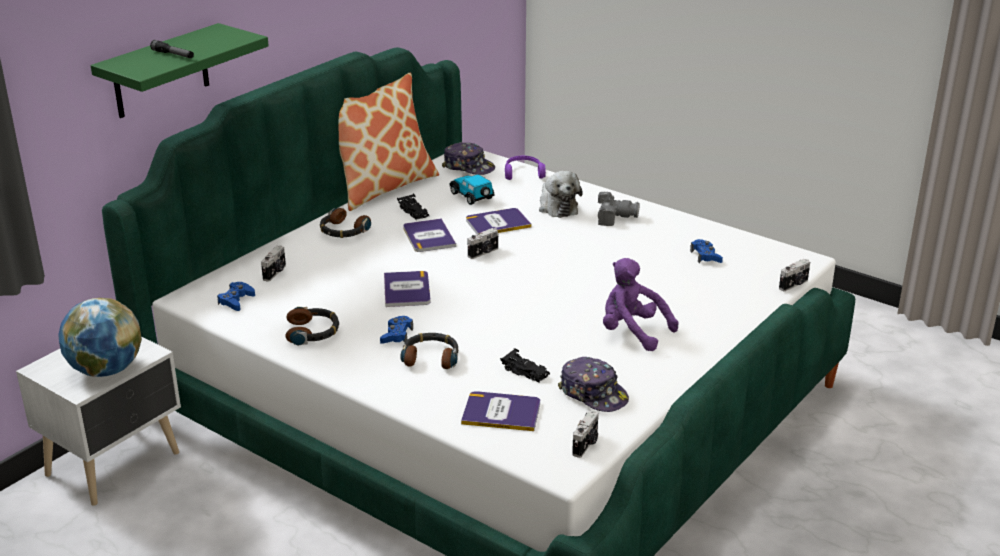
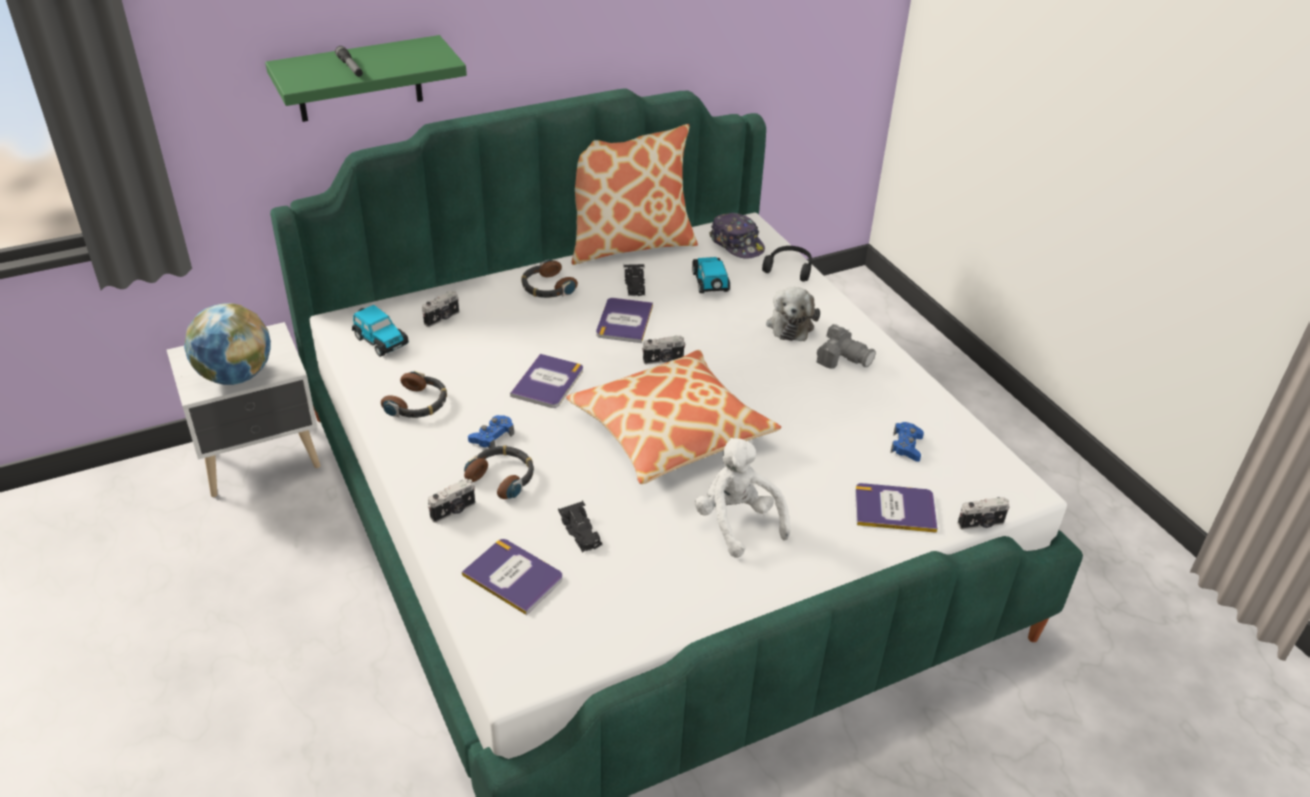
camera: 25 degrees right, 10 degrees up
blue game controller [217,282,255,311] -> toy car [352,305,409,357]
book [466,208,532,234] -> book moved to [855,483,938,533]
purple headphones [505,156,546,180] -> black headphones [762,246,812,281]
cap [558,357,629,412] -> none
camera [572,410,599,458] -> camera moved to [428,478,475,523]
purple plush toy [603,258,679,351] -> white plush toy [695,438,790,558]
none -> pillow [566,350,781,484]

